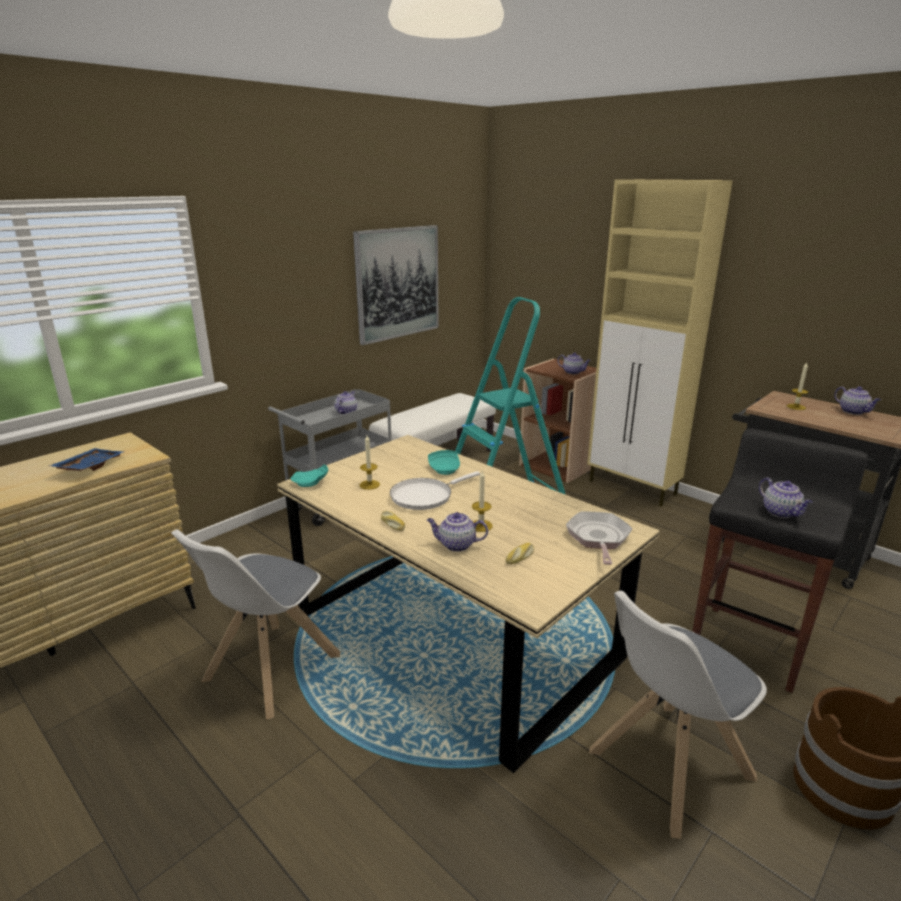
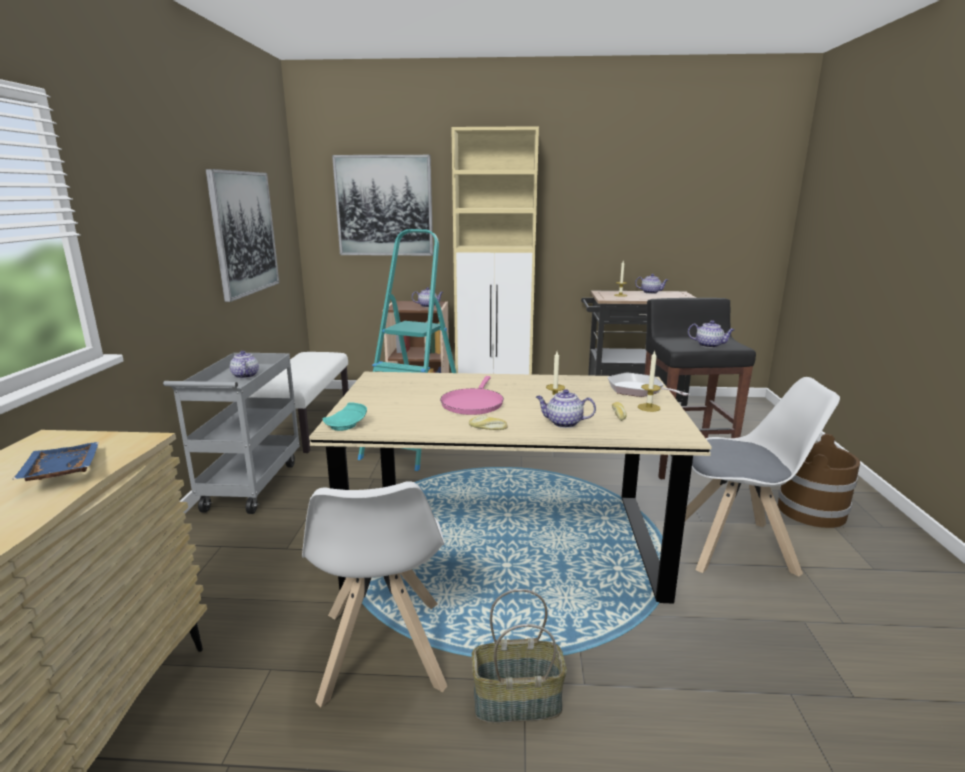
camera: 40 degrees left, 5 degrees down
candle [360,435,380,490] -> candle moved to [638,351,661,412]
white frying pan [390,471,480,510] -> pink frying pan [440,376,504,415]
teapot [427,512,488,552] -> teapot turned 45 degrees clockwise [536,389,596,428]
turquoise plate [428,450,460,475] -> none
chair [589,591,767,839] -> chair turned 105 degrees counterclockwise [685,377,840,576]
none -> picture [332,155,433,256]
none -> basket [472,589,567,723]

